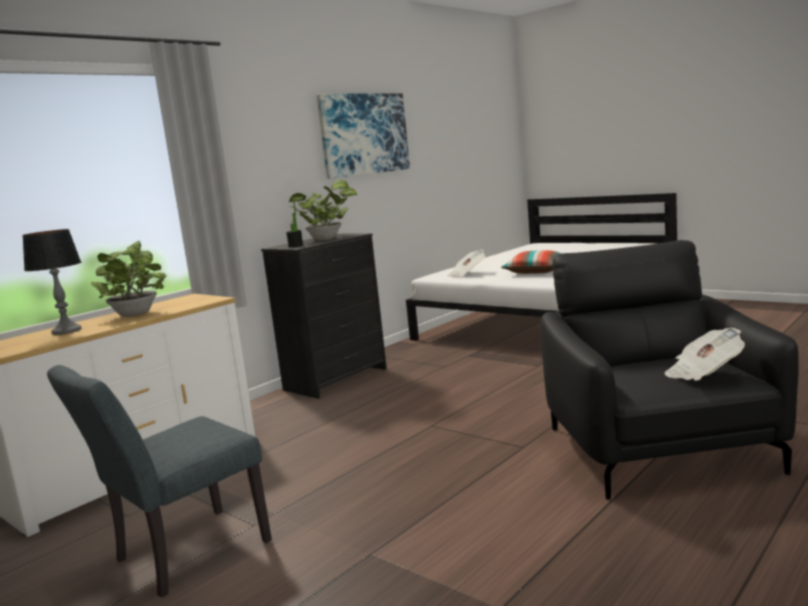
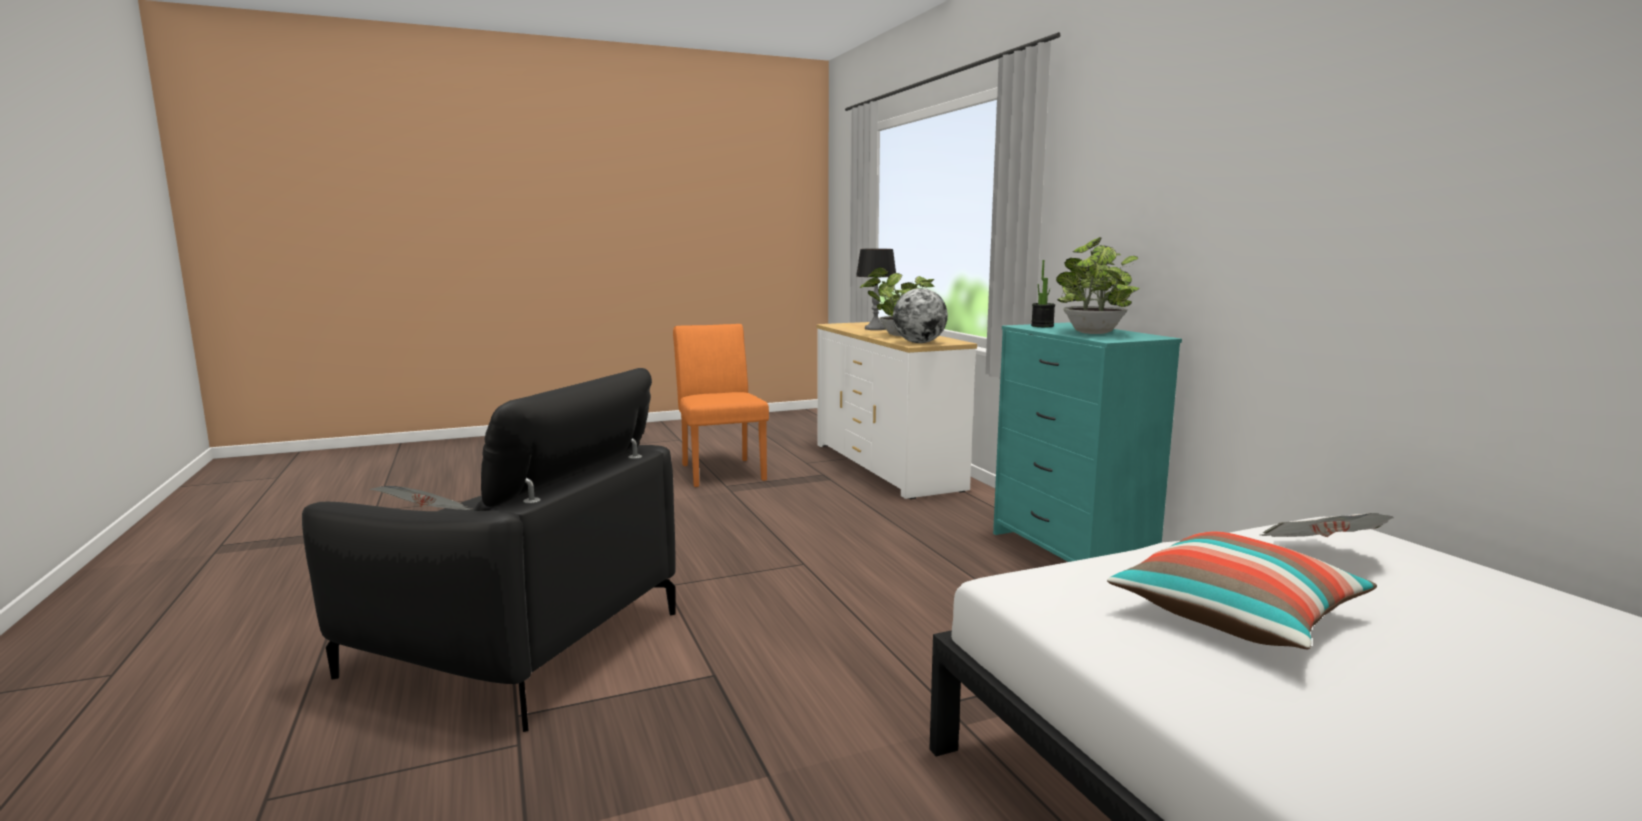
camera: 115 degrees right, 0 degrees up
grey chair [47,365,272,598] -> orange chair [673,324,769,487]
black dresser [261,233,387,399] -> turquoise dresser [993,322,1182,562]
picture [317,93,410,179] -> none
none -> globe [893,288,948,343]

